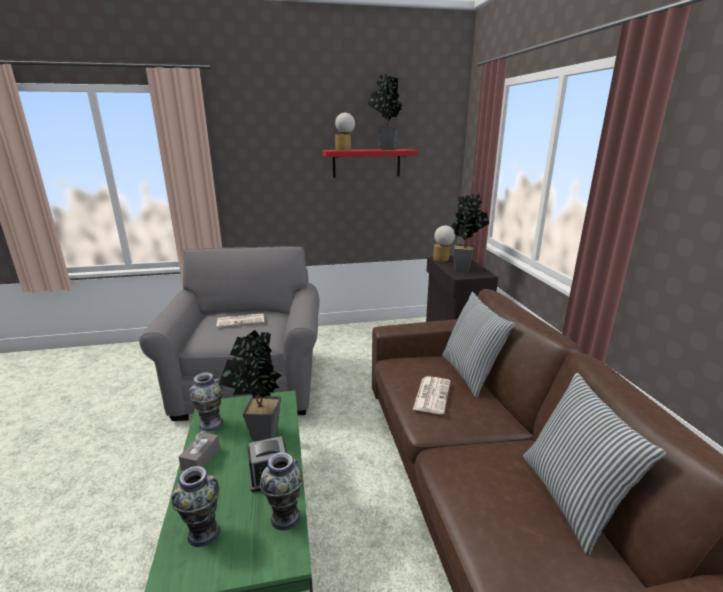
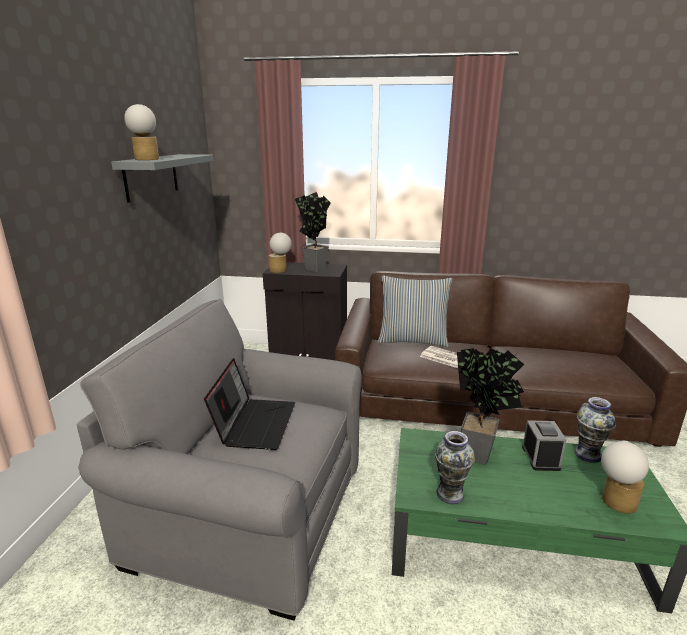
camera: 70 degrees left, 0 degrees up
vase [172,466,220,547] -> table lamp [601,441,649,514]
grey tissue box [179,430,220,471] -> none
newspaper [217,313,264,328] -> laptop [204,358,295,450]
red shelf [322,149,418,178] -> grey shelf [111,154,213,203]
potted plant [368,74,402,150] -> none
pillow [523,372,666,555] -> none

